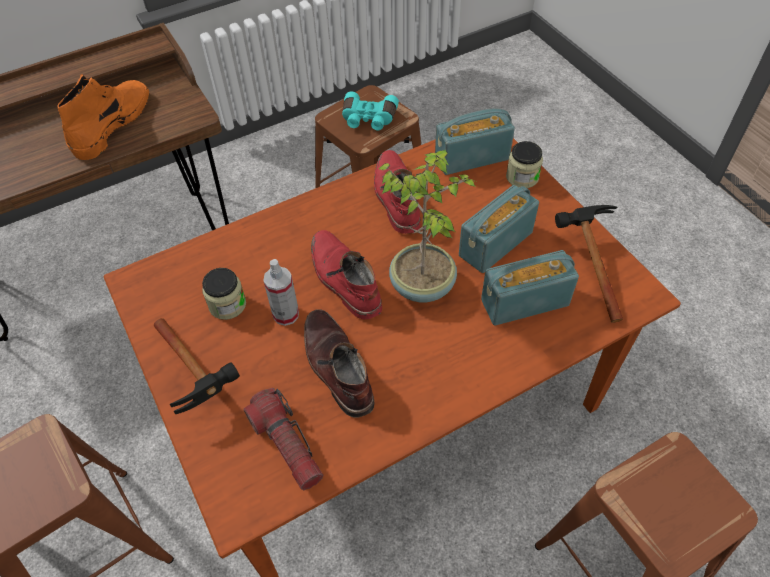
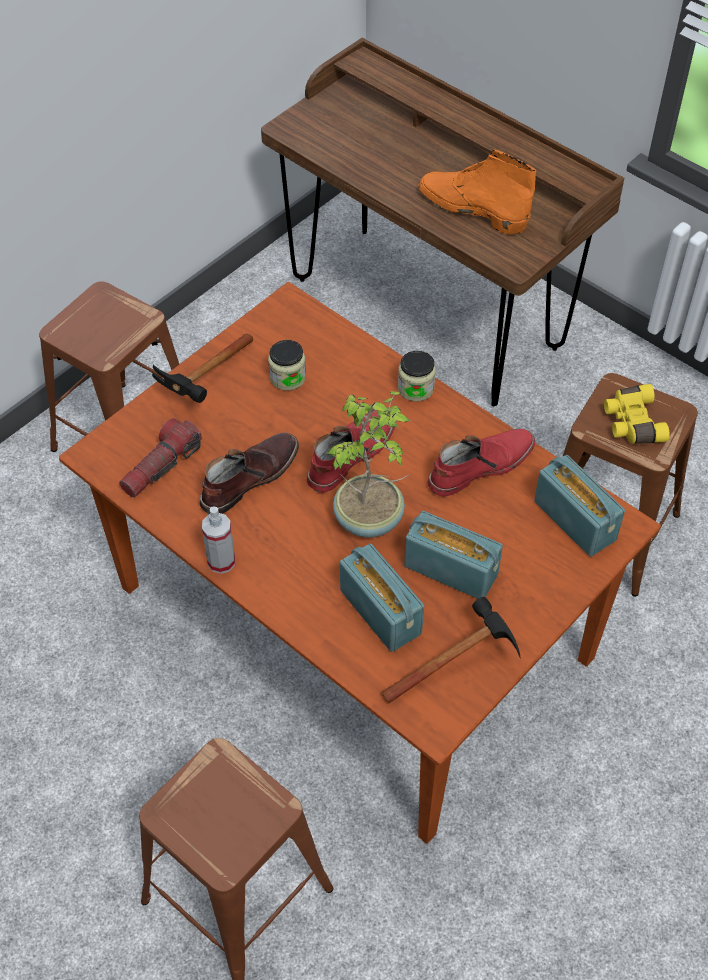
camera: 70 degrees right, 0 degrees up
orange boot [57,74,149,160] -> orange boot turned 150 degrees counterclockwise [419,150,536,234]
spray bottle [263,259,299,326] -> spray bottle moved to [202,506,235,574]
turquoise binoculars [342,91,399,130] -> yellow binoculars [604,384,670,444]
jar [506,141,543,188] -> jar moved to [398,351,436,402]

